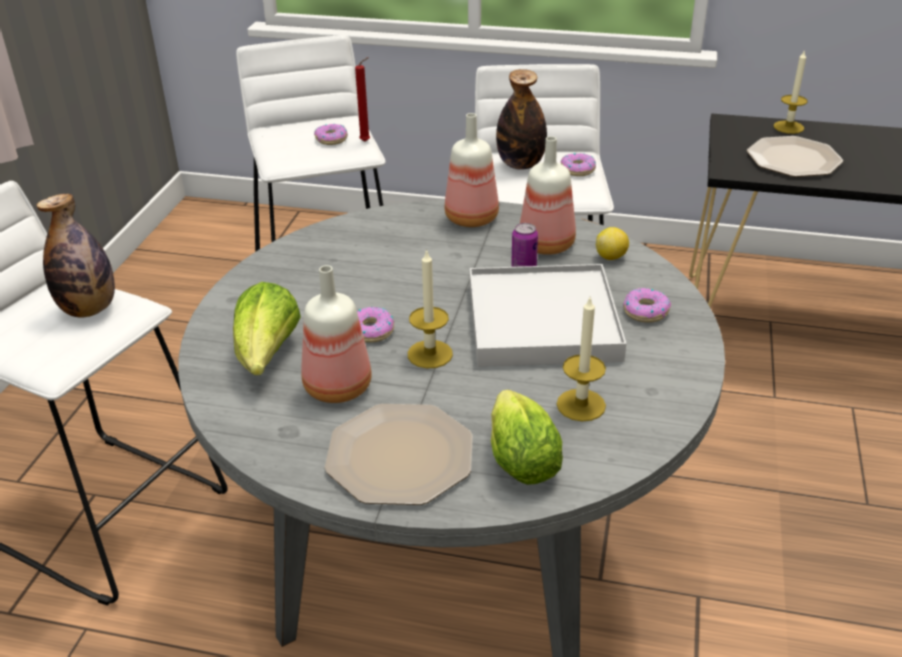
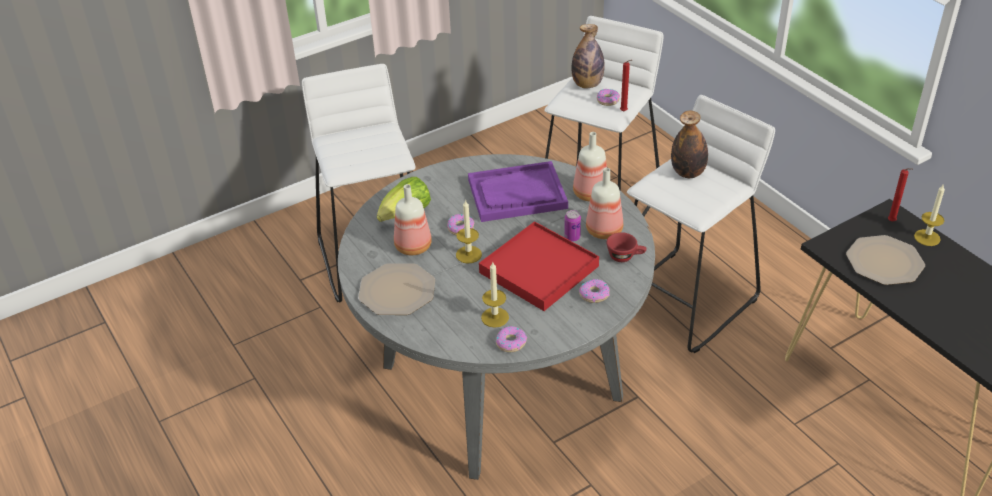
camera: 45 degrees right, 5 degrees up
bottle [37,194,115,317] -> bottle moved to [572,24,605,88]
white tray [470,264,626,367] -> red tray [479,221,599,311]
lettuce [491,390,563,485] -> none
donut [561,153,596,176] -> donut moved to [496,326,527,352]
lemon [596,227,629,260] -> red cup [606,232,647,262]
none -> purple tray [468,161,568,222]
none -> red candle [888,168,913,222]

